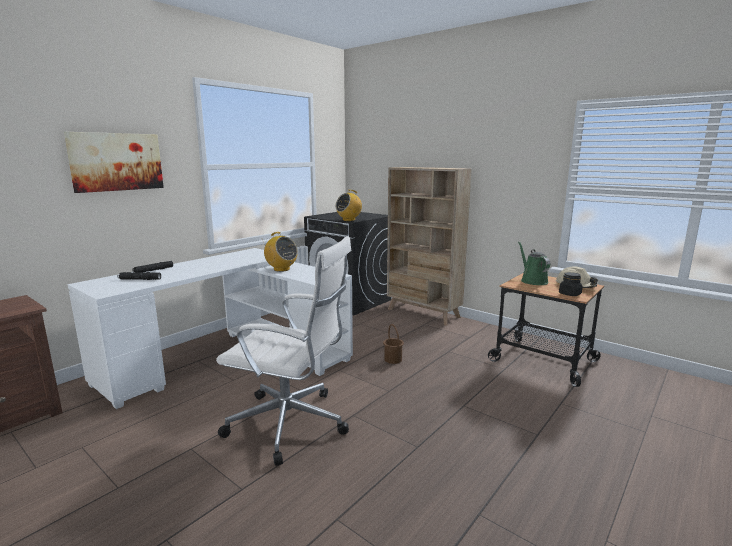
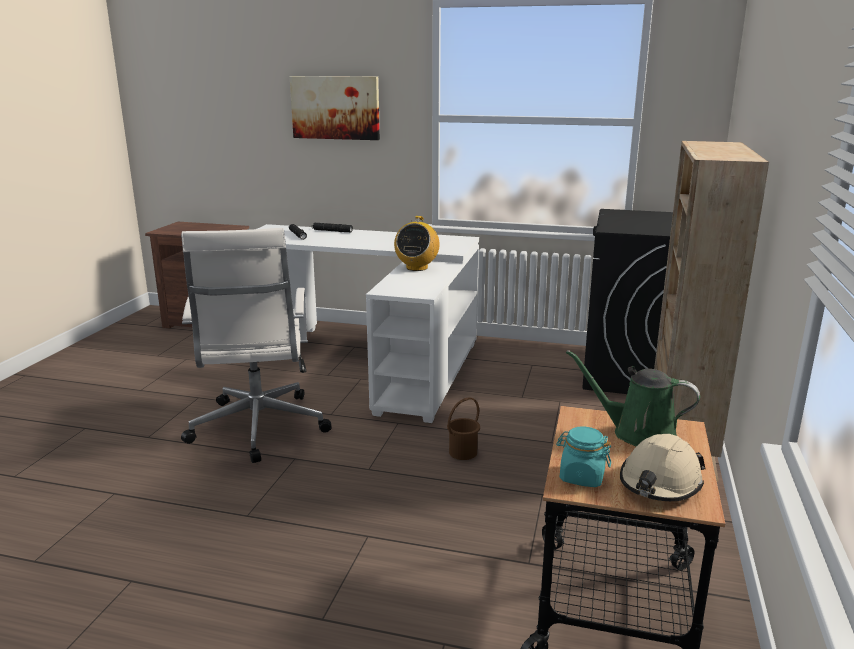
camera: 65 degrees right, 5 degrees up
radio [335,190,362,221] -> none
green watering can [518,241,550,285] -> green watering can turned 120 degrees counterclockwise [566,350,700,446]
black jar [559,272,583,296] -> turquoise jar [556,426,611,487]

